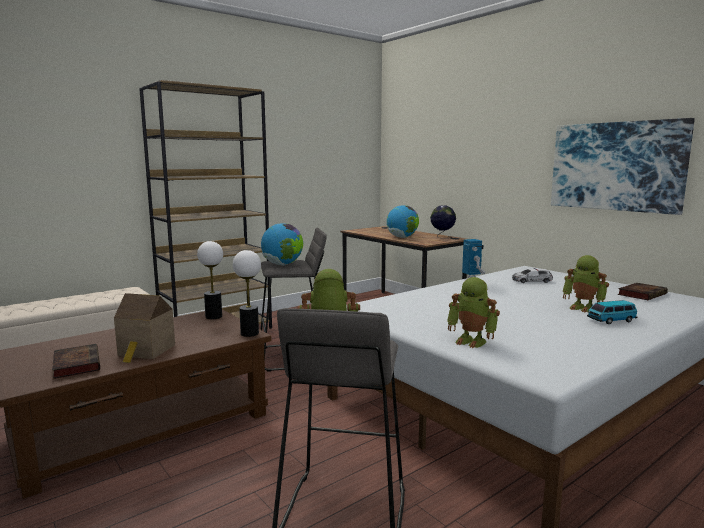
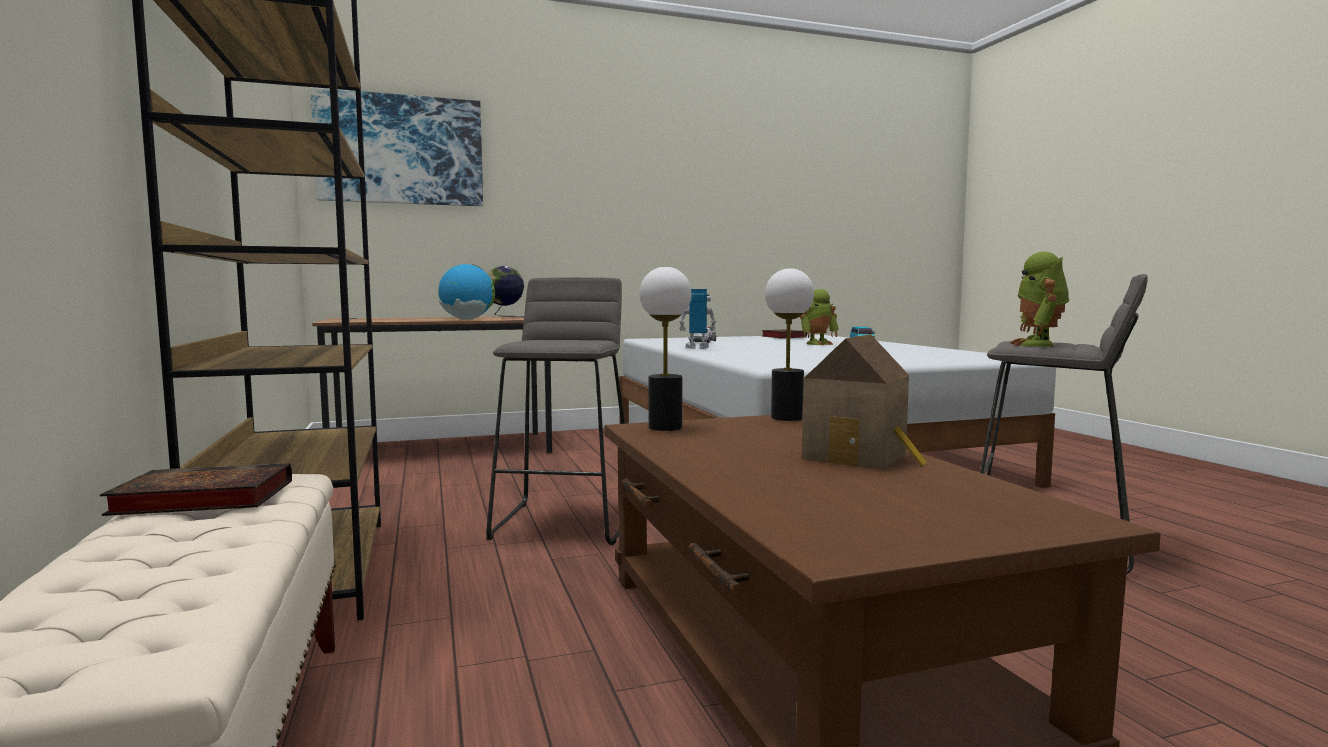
camera: 70 degrees left, 5 degrees down
book [52,344,100,379] -> book moved to [100,463,292,516]
globe [261,223,303,265] -> none
toy robot [447,277,500,348] -> none
picture [551,118,695,215] -> picture moved to [310,87,483,206]

